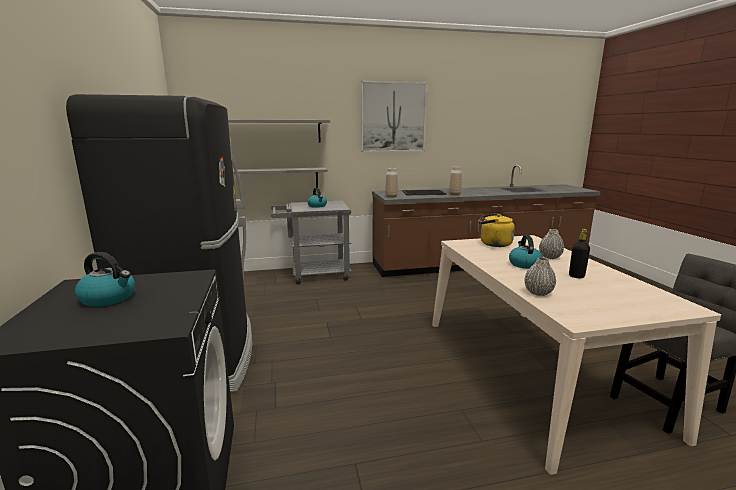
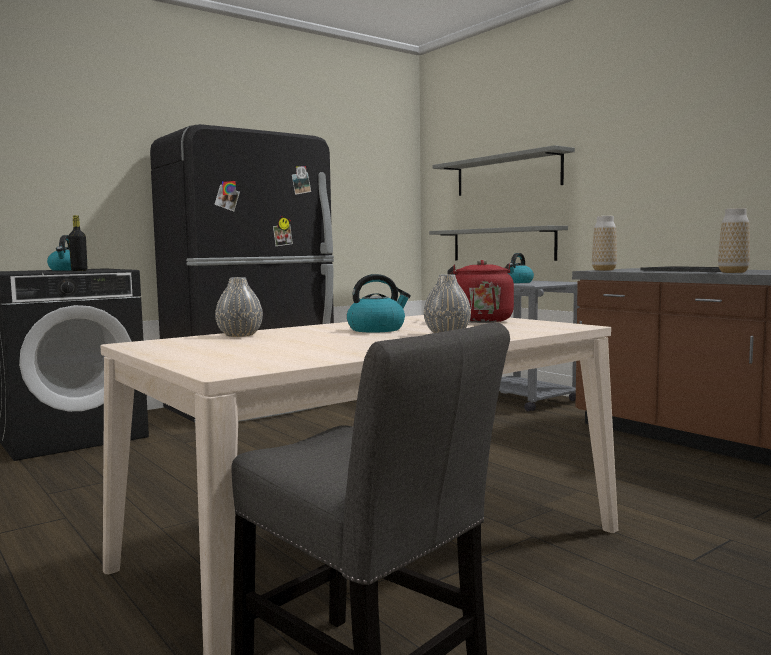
camera: 65 degrees right, 10 degrees down
picture [361,81,427,152] -> none
yellow kettle [479,213,515,247] -> red kettle [447,260,514,323]
black bottle [569,229,590,278] -> black bottle moved to [68,215,87,271]

